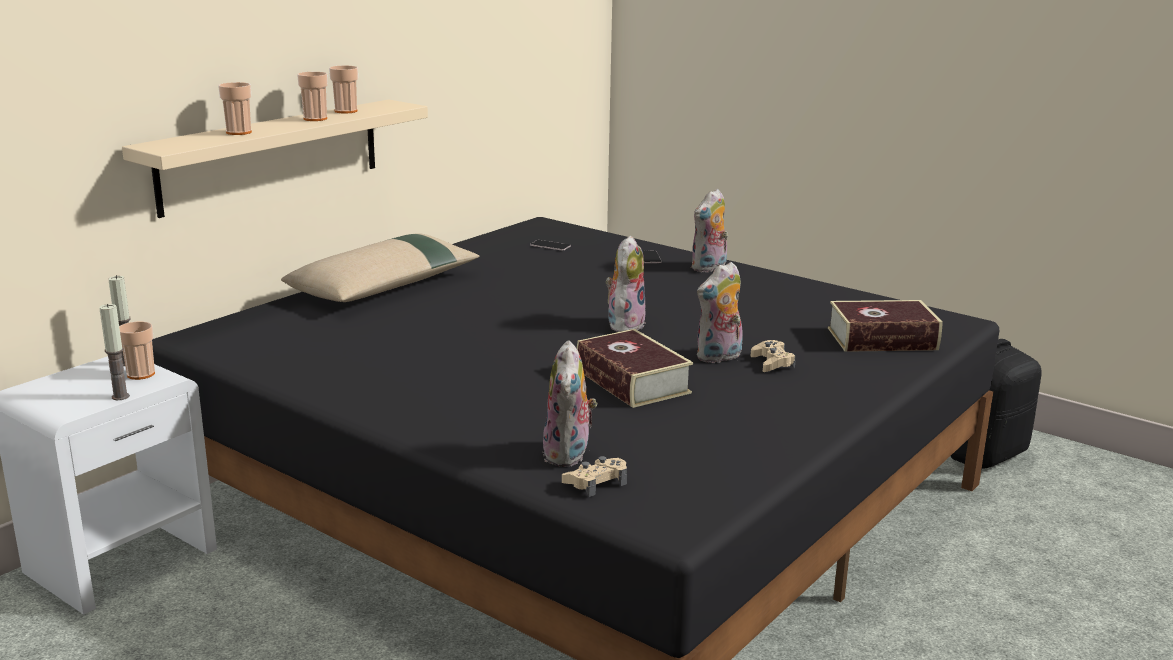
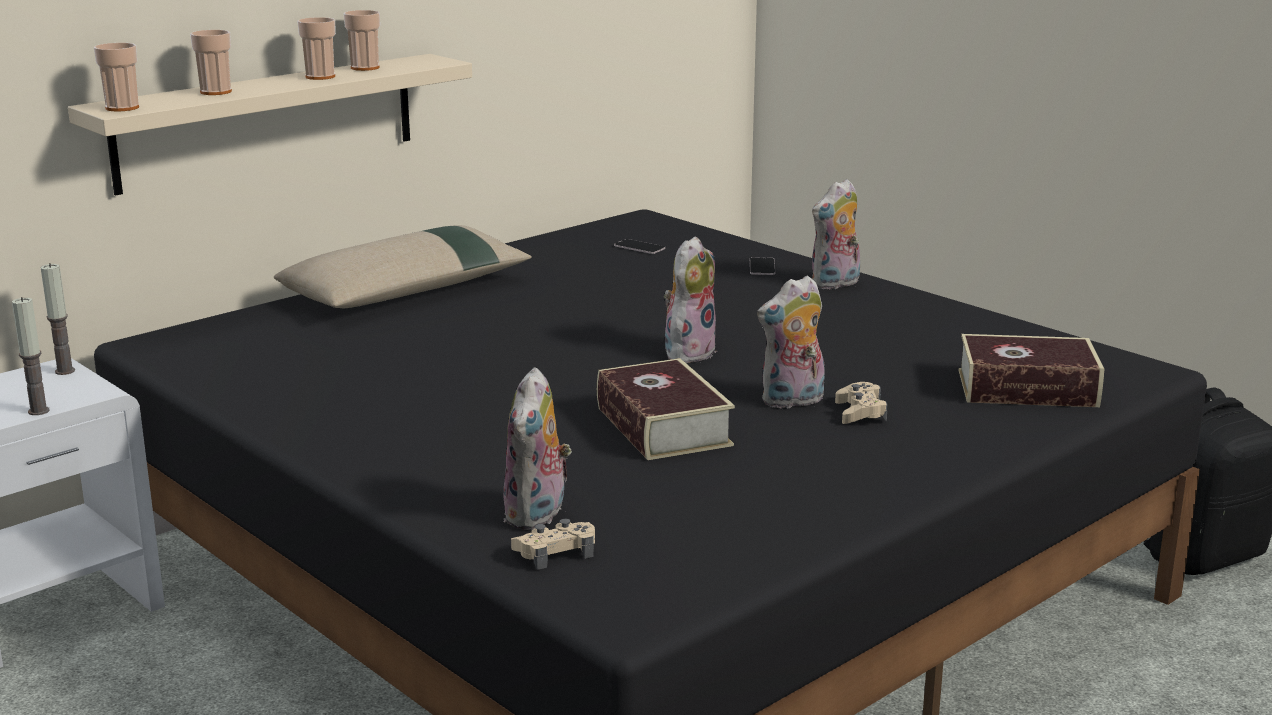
camera: 10 degrees right, 0 degrees up
cup [119,321,155,380] -> cup moved to [94,43,139,112]

